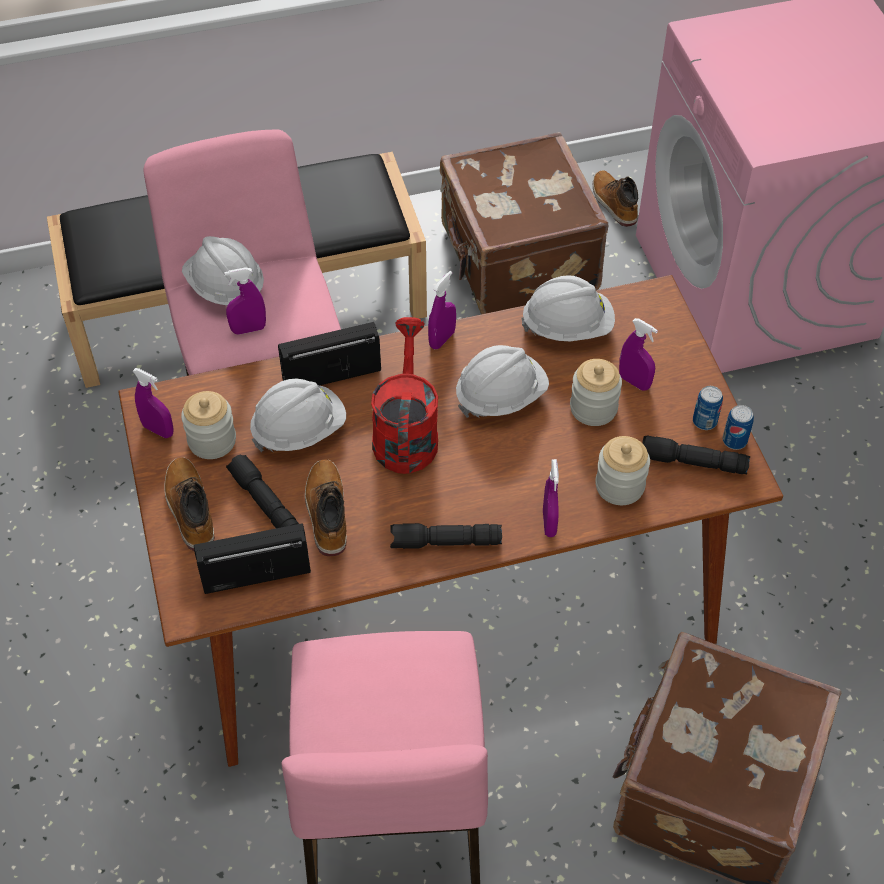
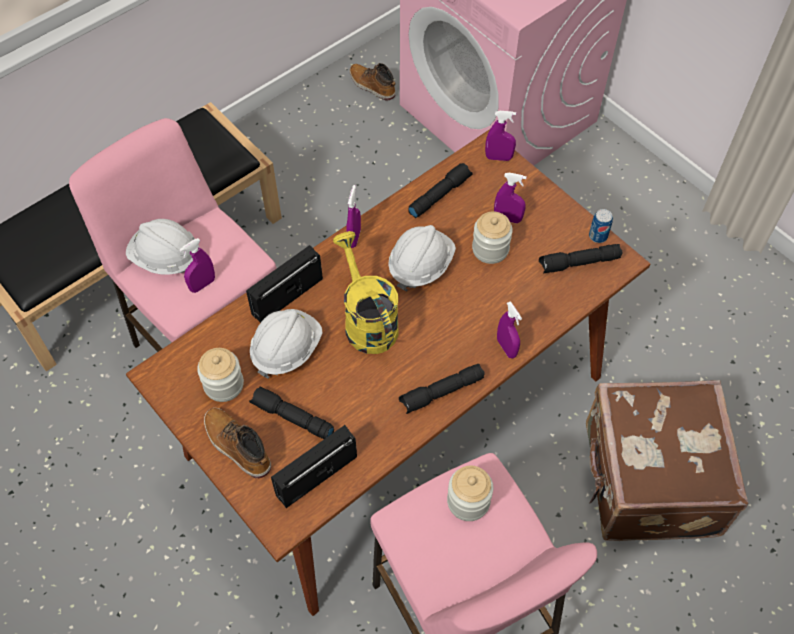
camera: 25 degrees left, 5 degrees up
purple spray bottle [132,368,174,438] -> purple spray bottle moved to [485,111,516,161]
boot [305,459,347,556] -> none
red watering can [371,317,438,474] -> yellow watering can [333,231,398,354]
brown suitcase [440,132,609,314] -> none
white hard hat [521,275,615,341] -> black flashlight [408,163,473,218]
jar [595,436,650,505] -> jar moved to [447,466,493,521]
can [693,386,723,430] -> none

